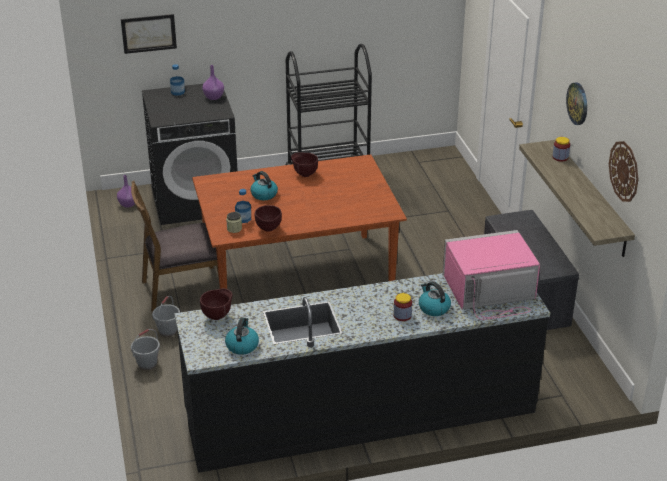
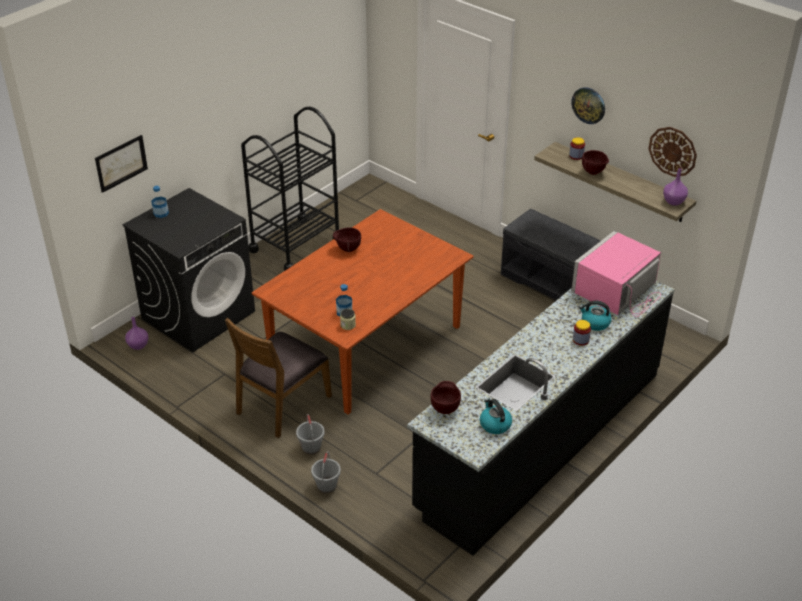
camera: 35 degrees left, 5 degrees up
purple vase [202,65,224,100] -> purple vase moved to [663,168,688,206]
kettle [250,171,278,200] -> none
brown bowl [255,205,282,232] -> brown bowl moved to [582,150,609,175]

